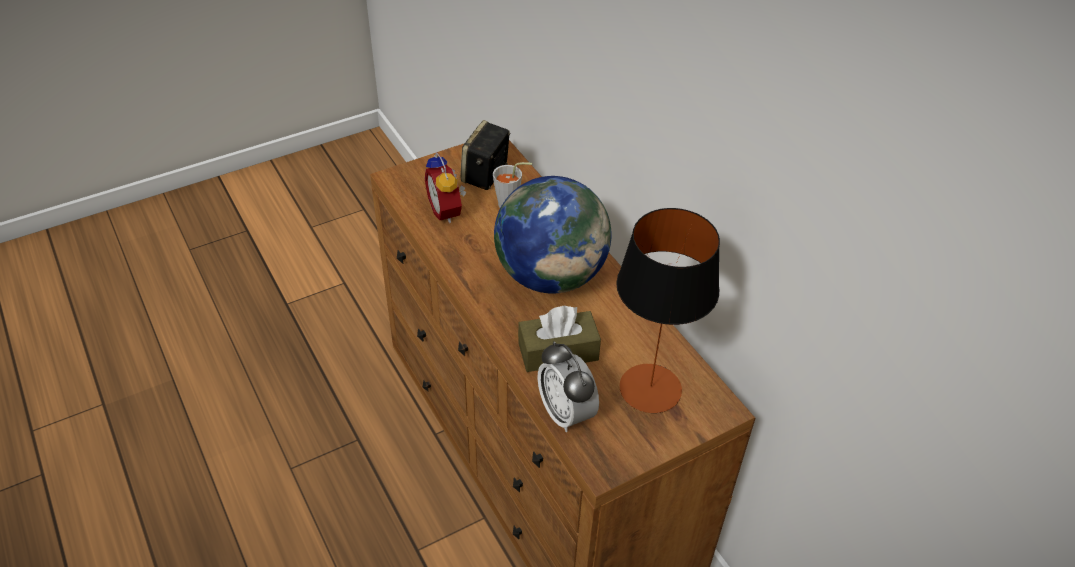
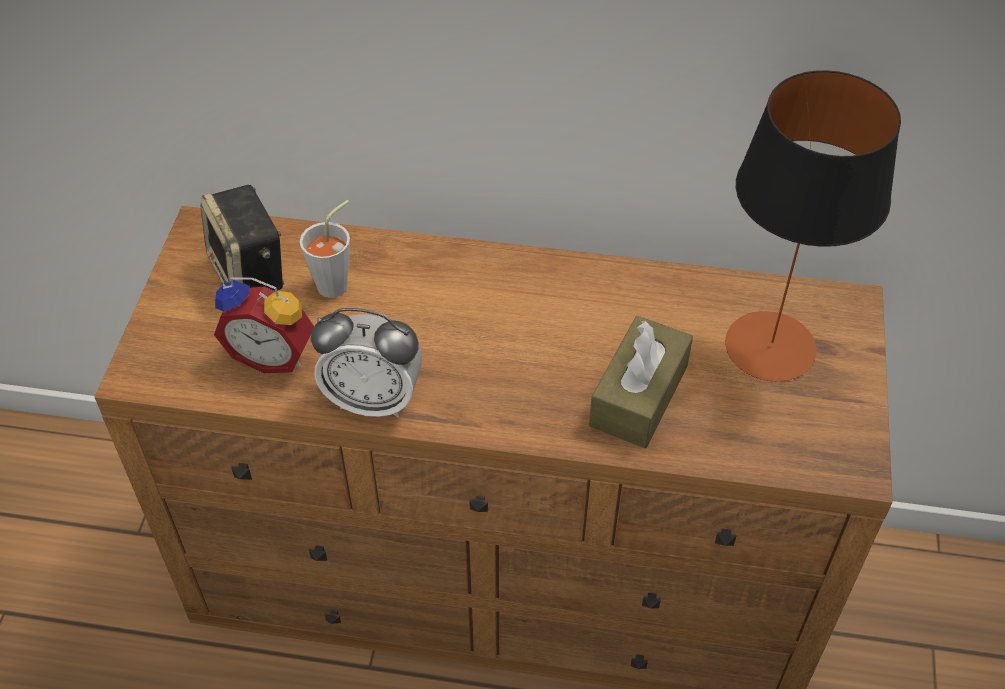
camera: 50 degrees left, 5 degrees up
globe [494,176,611,294] -> none
alarm clock [537,341,599,432] -> alarm clock moved to [311,308,422,418]

